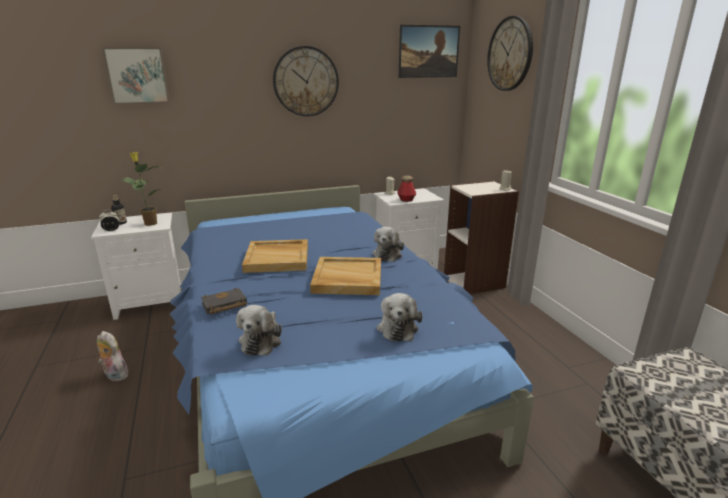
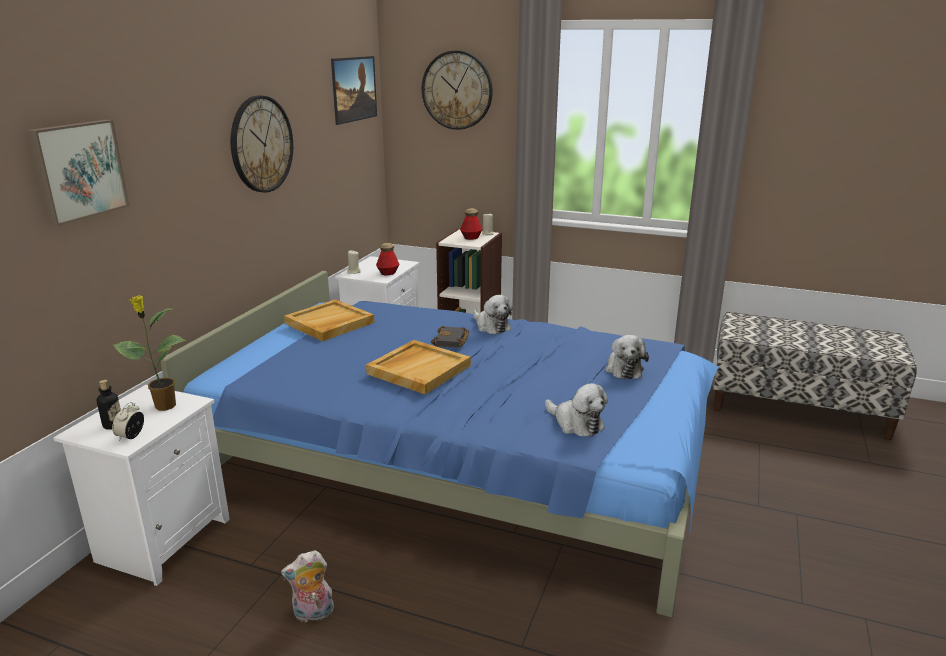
camera: 50 degrees left, 0 degrees up
black book [201,288,247,315] -> black book moved to [431,326,469,348]
beige tray [310,257,381,295] -> beige tray moved to [284,299,375,341]
plush toy [377,293,422,341] -> plush toy turned 45 degrees clockwise [605,335,649,379]
none -> bottle [460,208,483,240]

